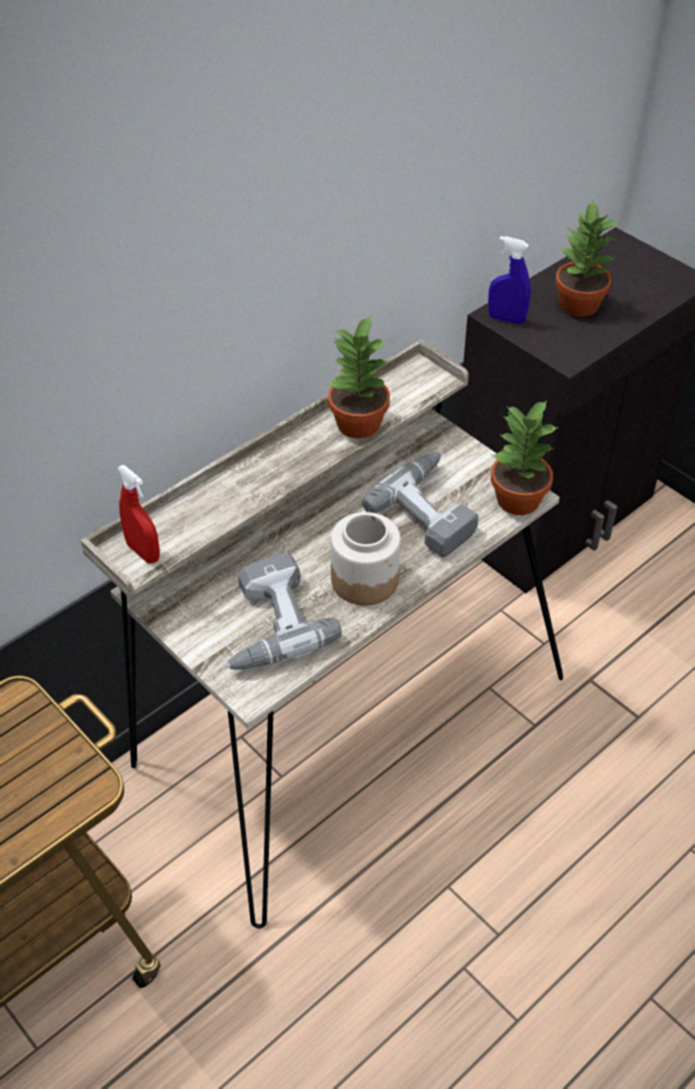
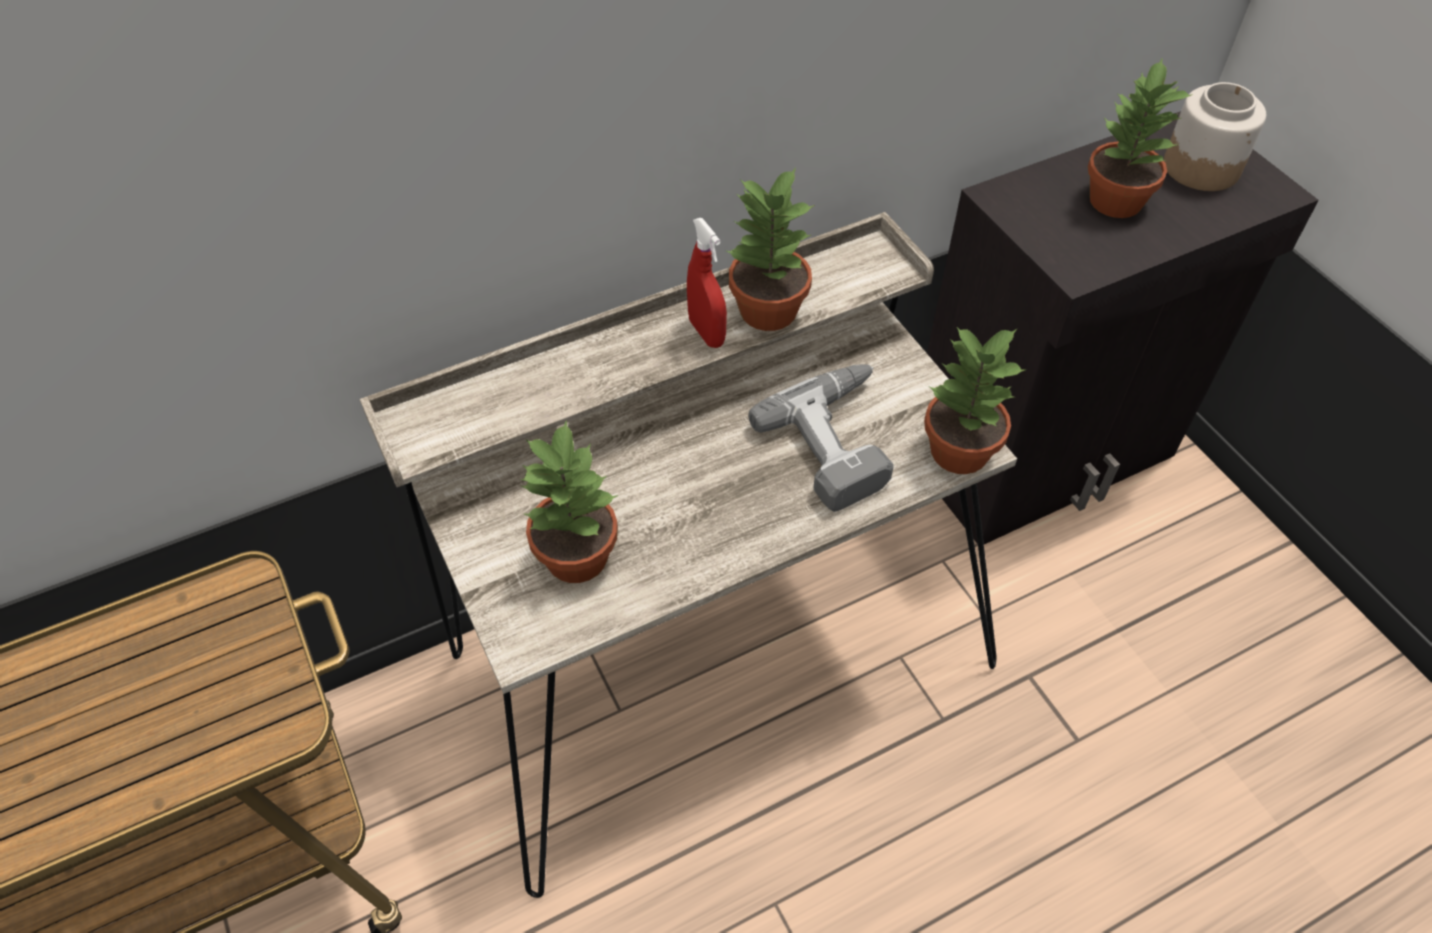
camera: 15 degrees right, 5 degrees up
red spray bottle [118,465,160,563] -> red spray bottle moved to [687,218,727,348]
power drill [226,553,342,670] -> potted plant [520,421,618,583]
jar [330,512,401,606] -> jar moved to [1164,82,1266,191]
blue spray bottle [488,236,531,325] -> none

